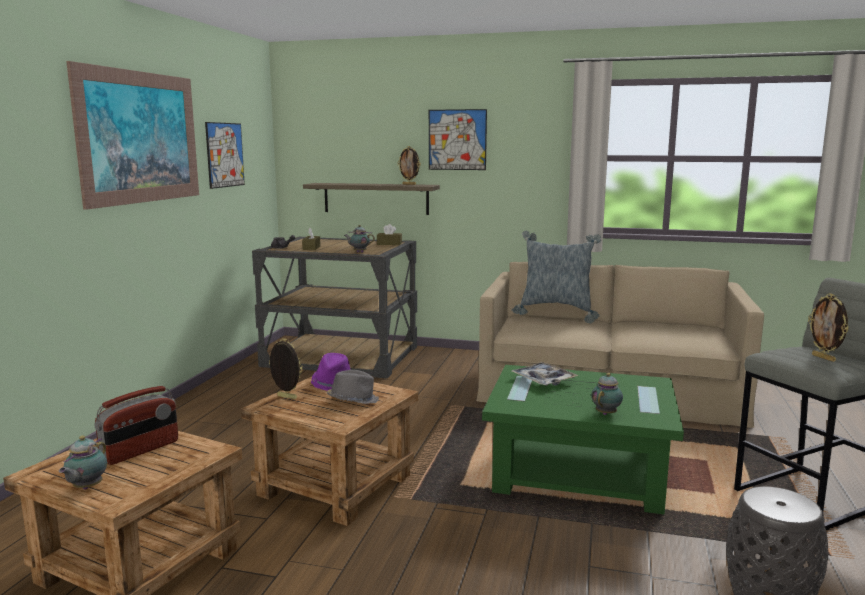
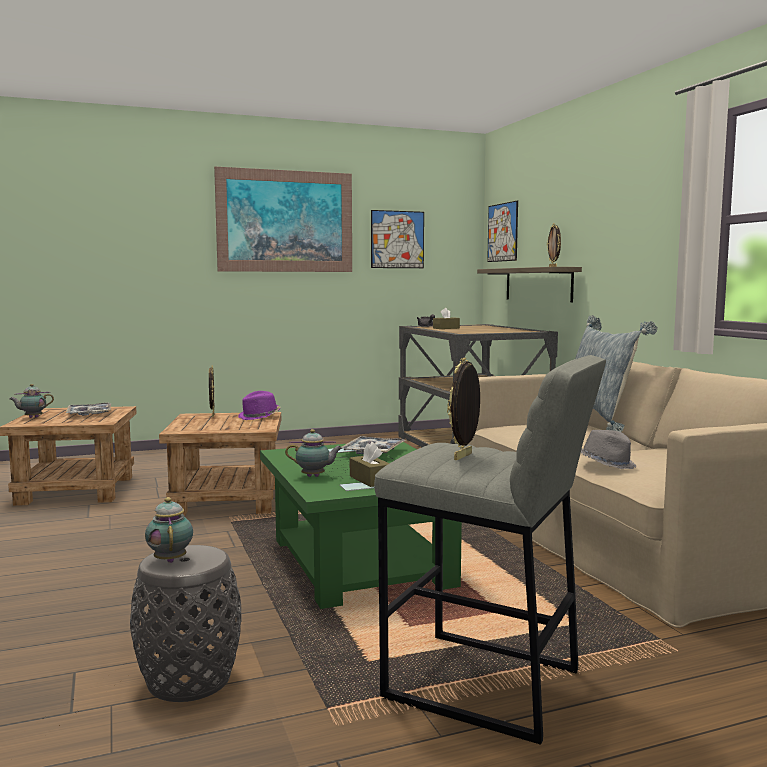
camera: 55 degrees right, 5 degrees down
radio [94,386,178,465] -> tray [66,403,111,416]
grey hat [327,370,379,404] -> grey hat moved to [581,430,636,469]
teapot [344,225,375,253] -> teapot moved to [145,497,193,563]
brown tissue box [377,224,402,245] -> brown tissue box moved to [350,442,389,487]
picture [429,109,487,170] -> picture moved to [487,201,518,262]

